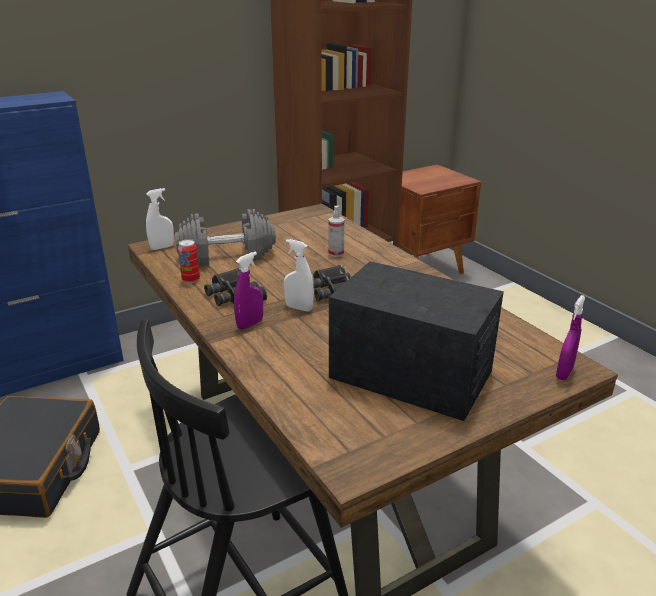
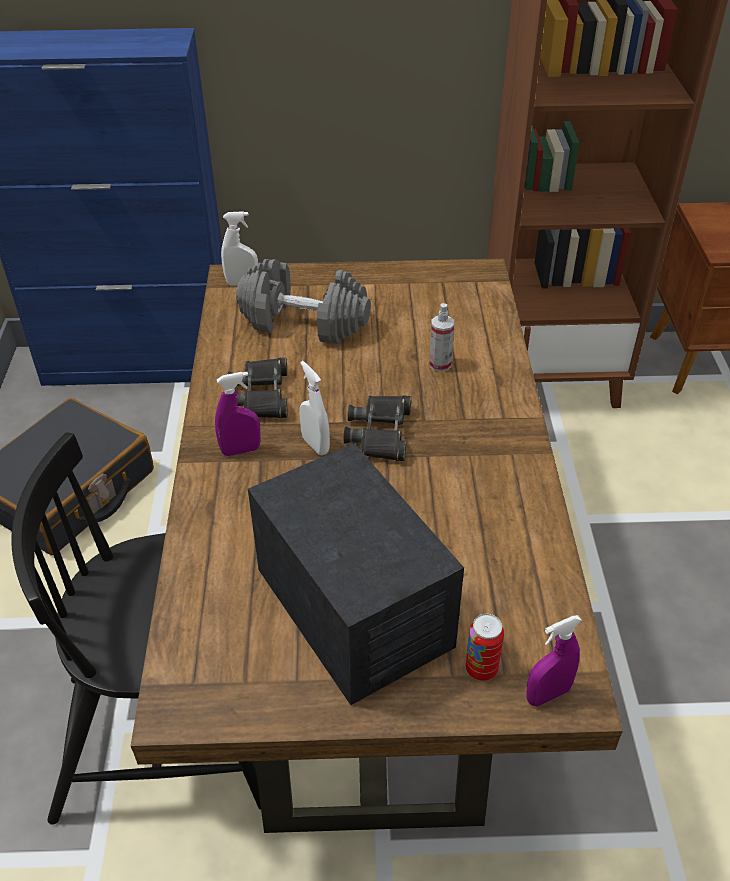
camera: 30 degrees right, 15 degrees up
can [178,239,200,283] -> can moved to [465,614,504,681]

